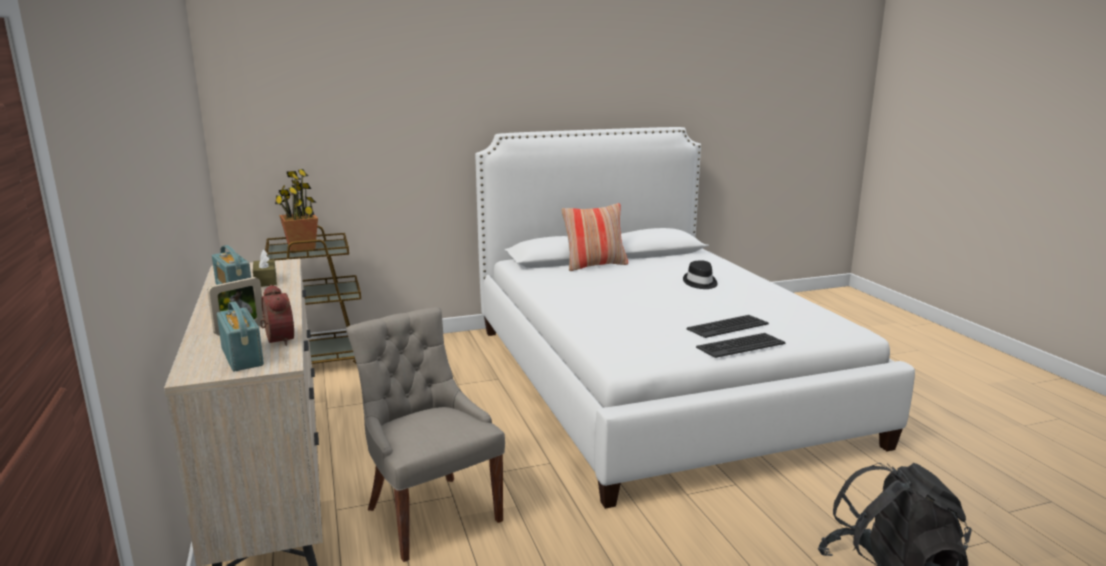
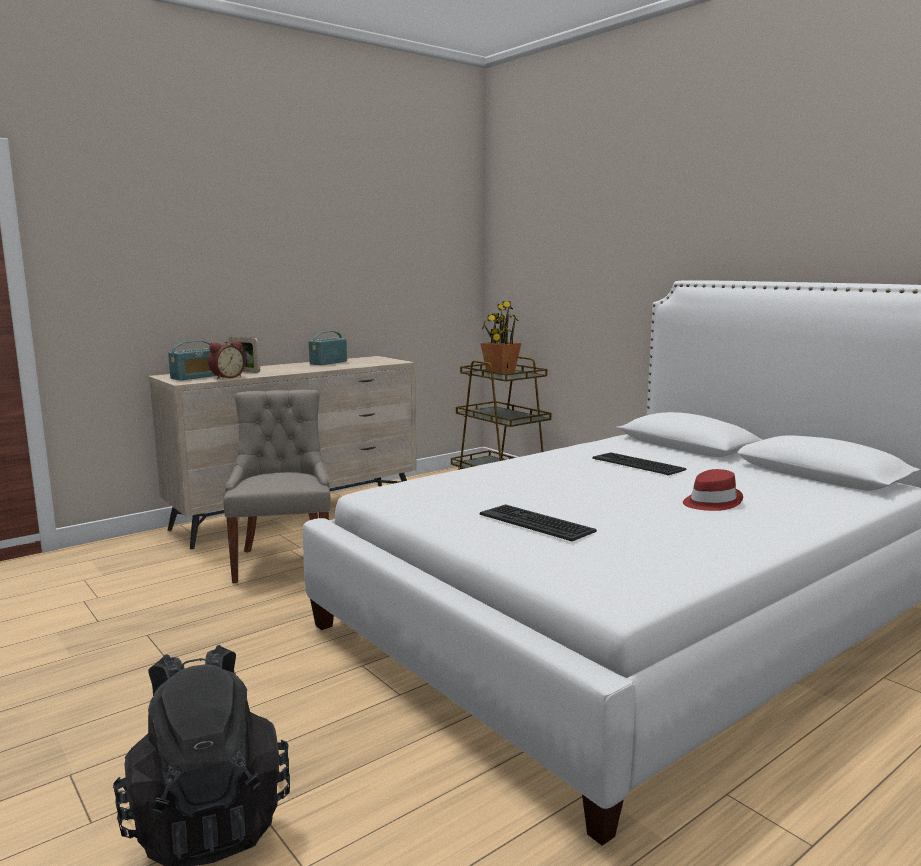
camera: 70 degrees right, 5 degrees down
brown tissue box [253,249,277,287] -> none
grey chair [346,307,505,562] -> grey chair turned 45 degrees counterclockwise [223,390,331,583]
pillow [562,203,628,271] -> none
black hat [683,260,718,289] -> red hat [683,469,743,511]
keyboard [696,333,786,358] -> keyboard moved to [592,452,686,476]

